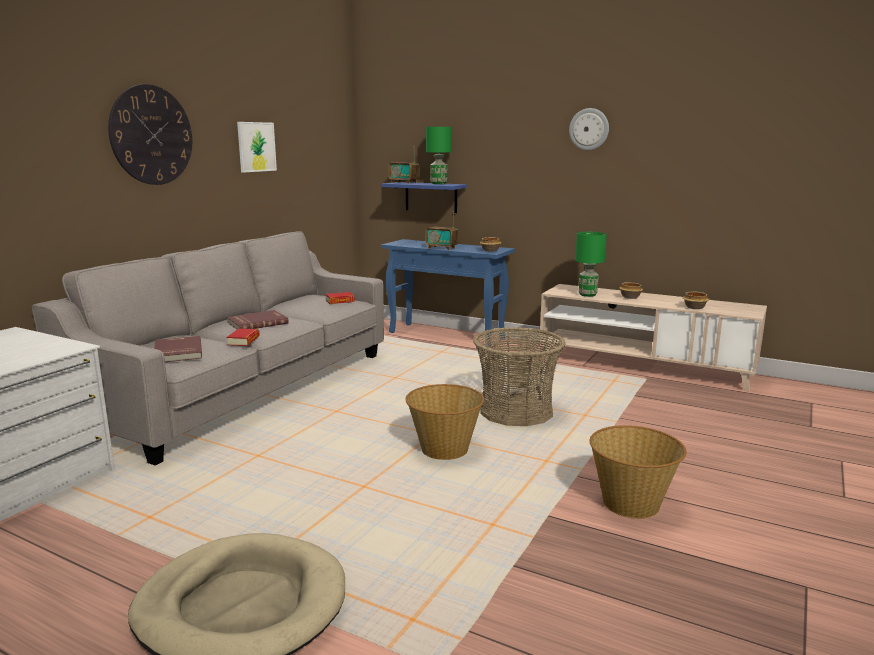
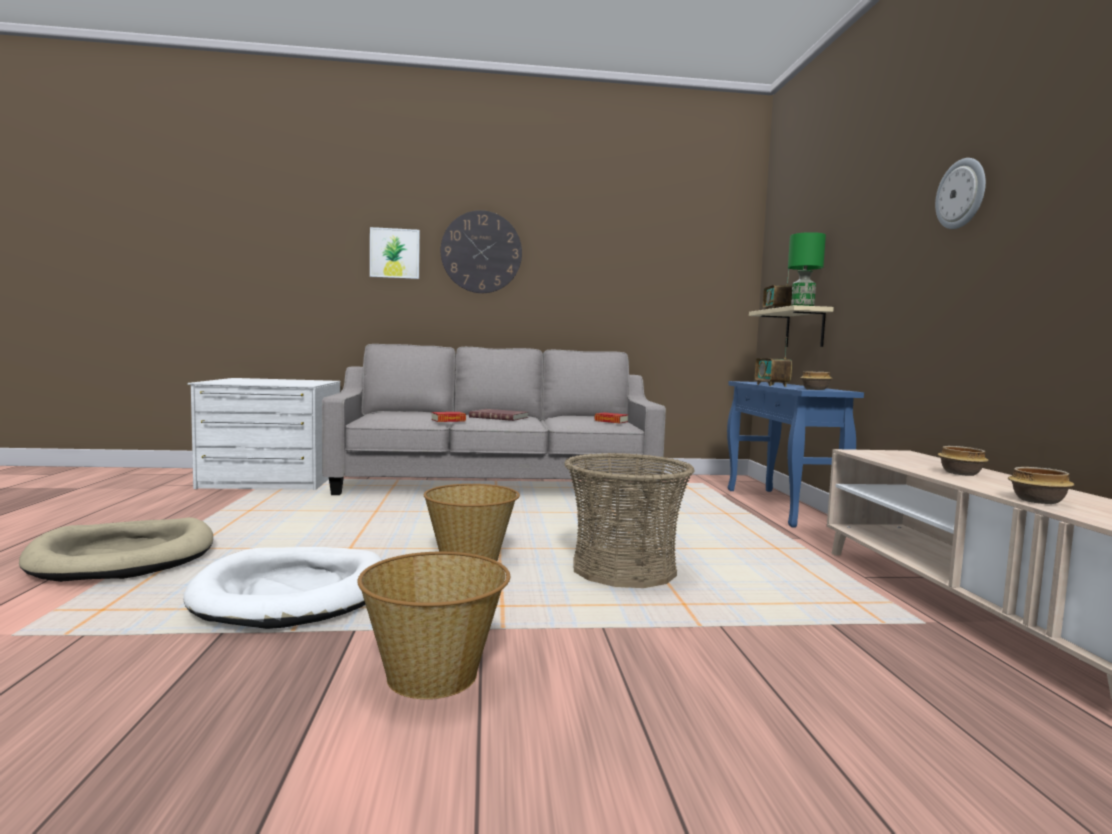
camera: 55 degrees right, 10 degrees down
red book [154,336,202,362] -> none
picture [237,122,277,173] -> picture moved to [370,227,420,279]
blue shelf [382,182,467,213] -> beige shelf [749,305,834,347]
green table lamp [575,232,607,297] -> none
none -> white dog bed [183,547,382,629]

